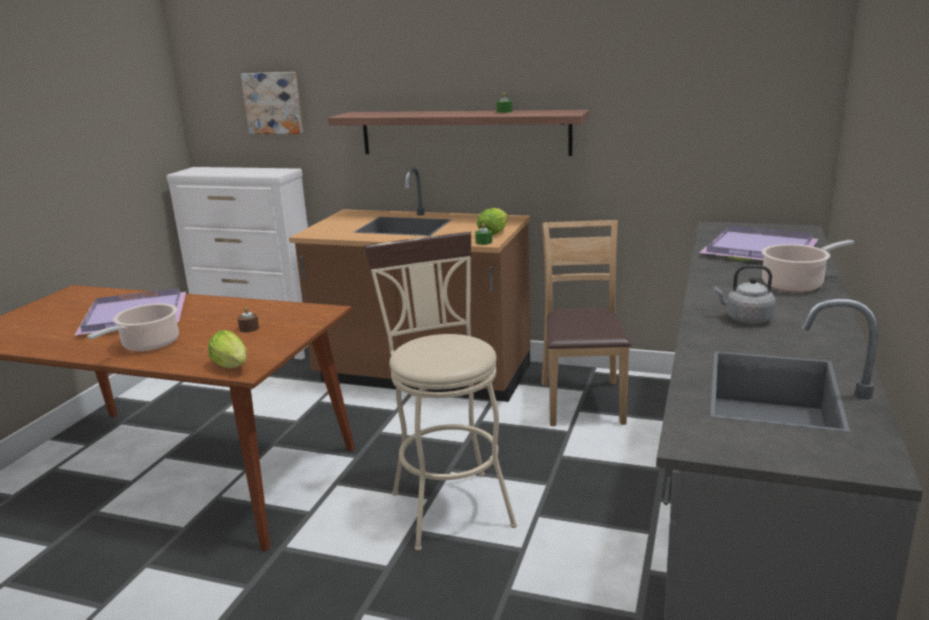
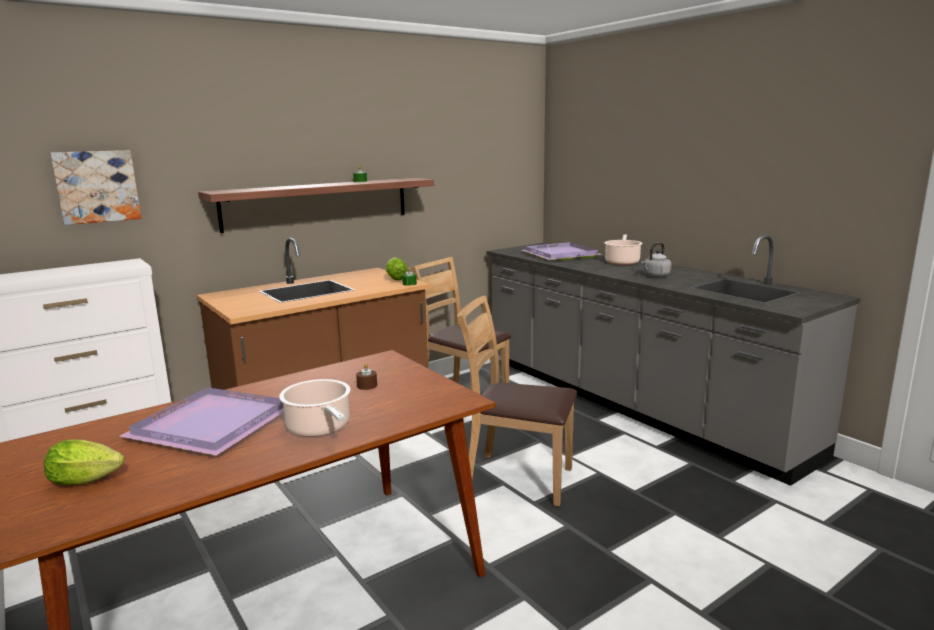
camera: 55 degrees left, 5 degrees down
lettuce [208,330,247,368] -> lettuce moved to [44,439,124,485]
beige stool [364,232,517,551] -> brown chair [457,295,577,506]

